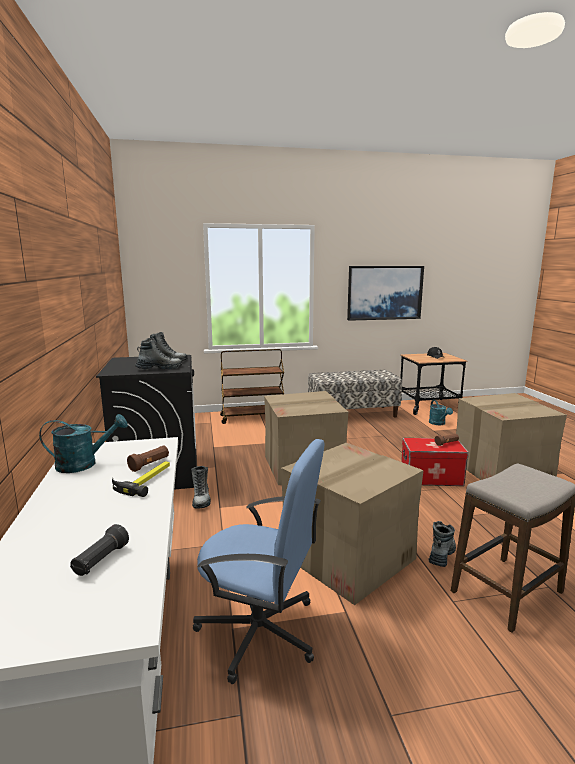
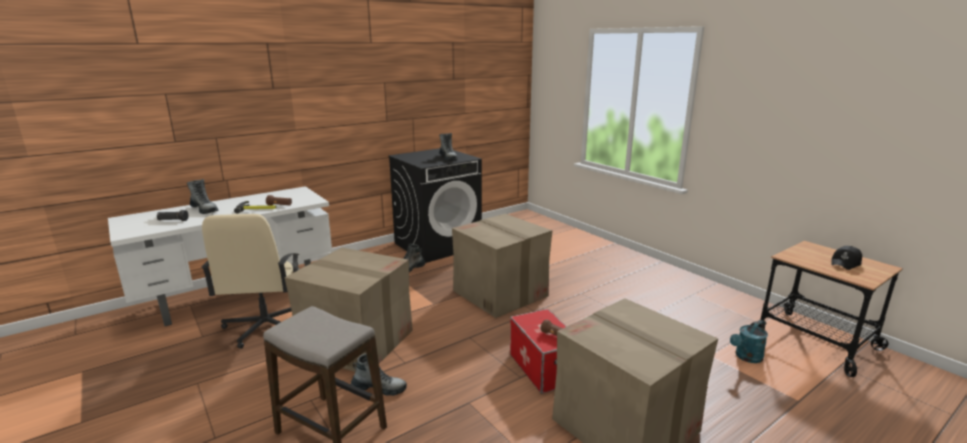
camera: 65 degrees right, 5 degrees up
turquoise watering can [39,414,128,473] -> none
boot [135,338,182,369] -> boot moved to [187,179,219,214]
blue office chair [193,439,325,684] -> beige office chair [201,214,299,349]
brown cart [220,349,284,424] -> none
bench [308,370,402,418] -> none
picture [347,266,424,321] -> none

